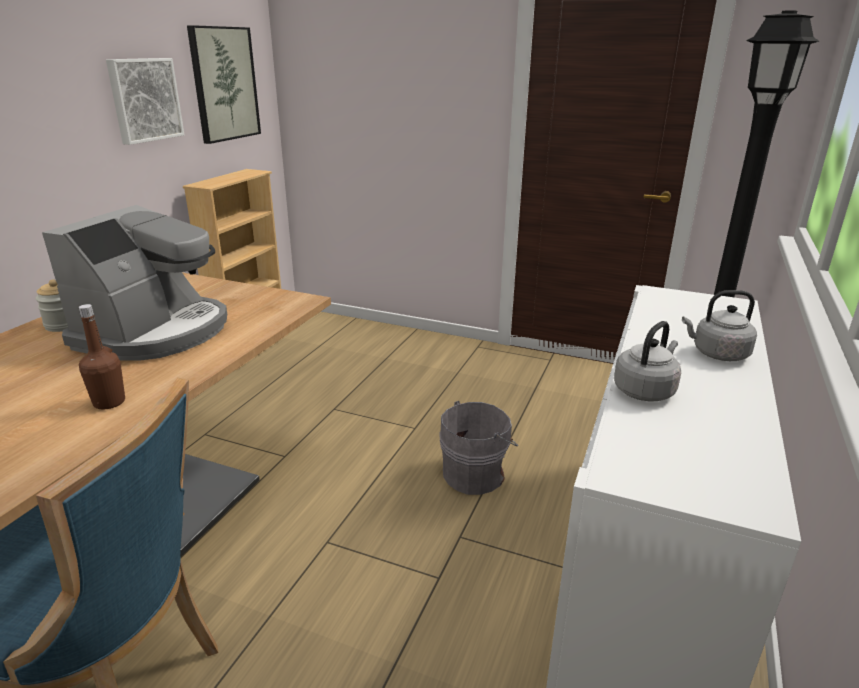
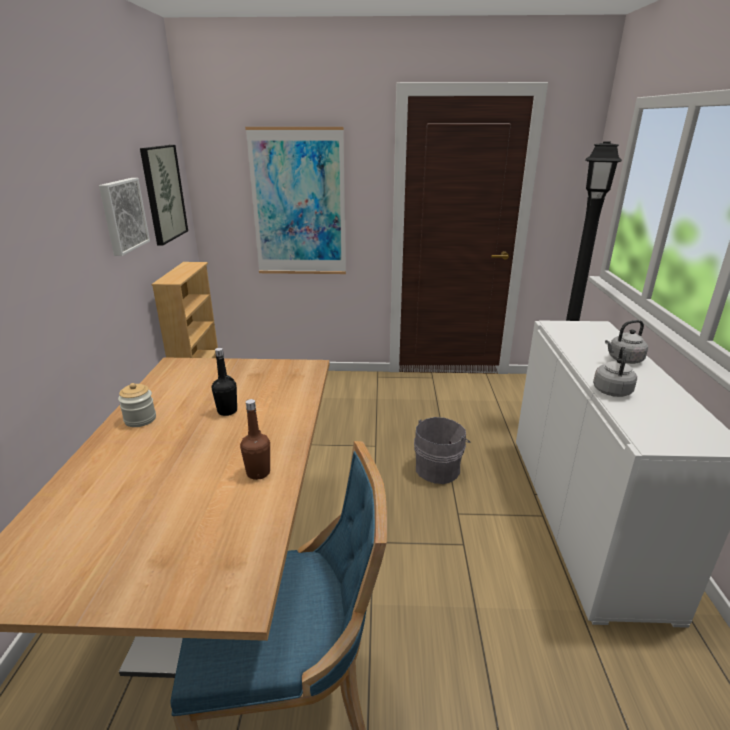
camera: 20 degrees left, 0 degrees up
coffee machine [42,205,227,361] -> black bottle [212,348,237,416]
none -> picture [245,127,346,274]

